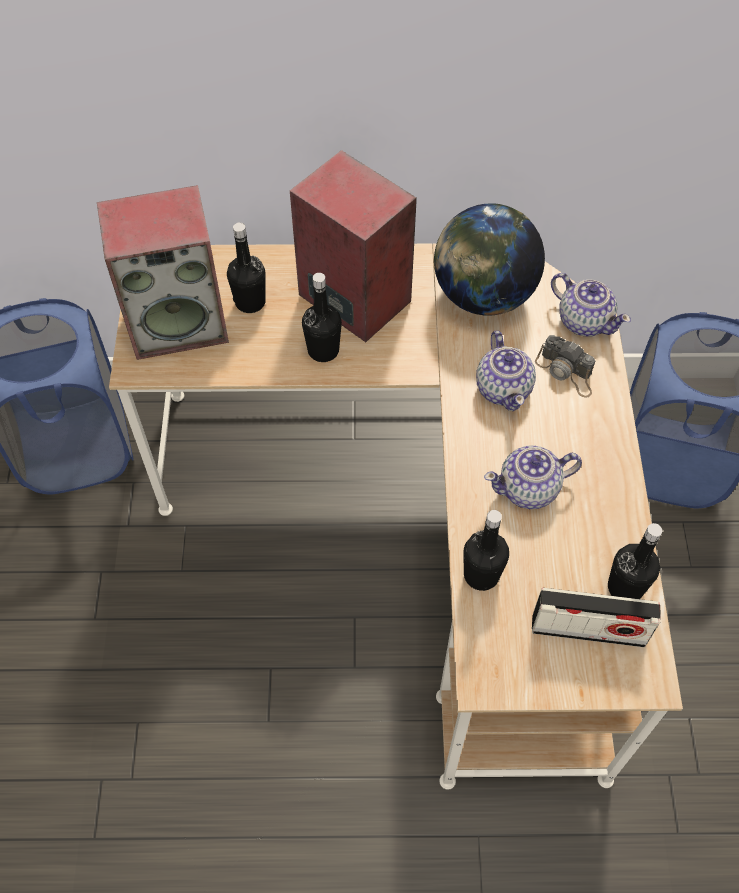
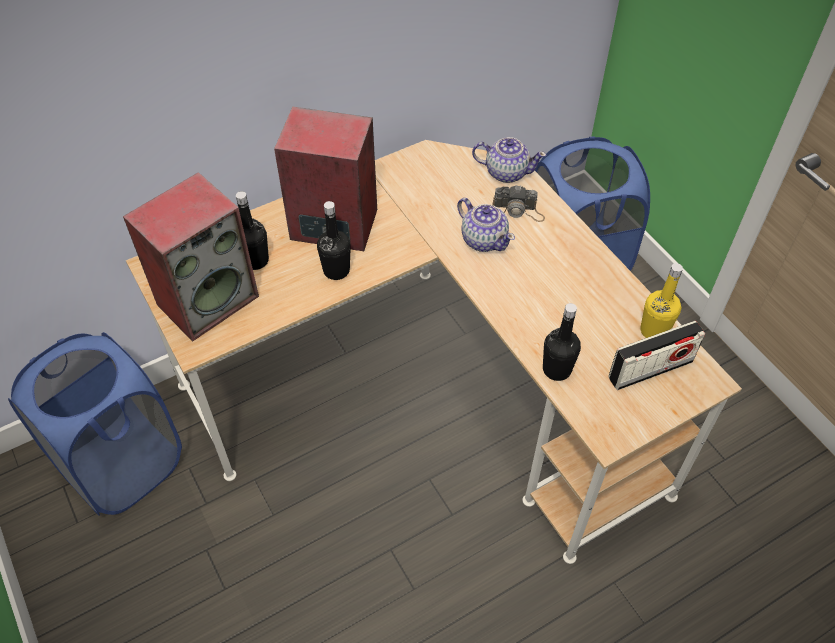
camera: 30 degrees left, 5 degrees down
globe [434,203,545,316] -> none
teapot [484,445,582,509] -> none
black bottle [608,523,662,599] -> yellow bottle [640,263,683,338]

